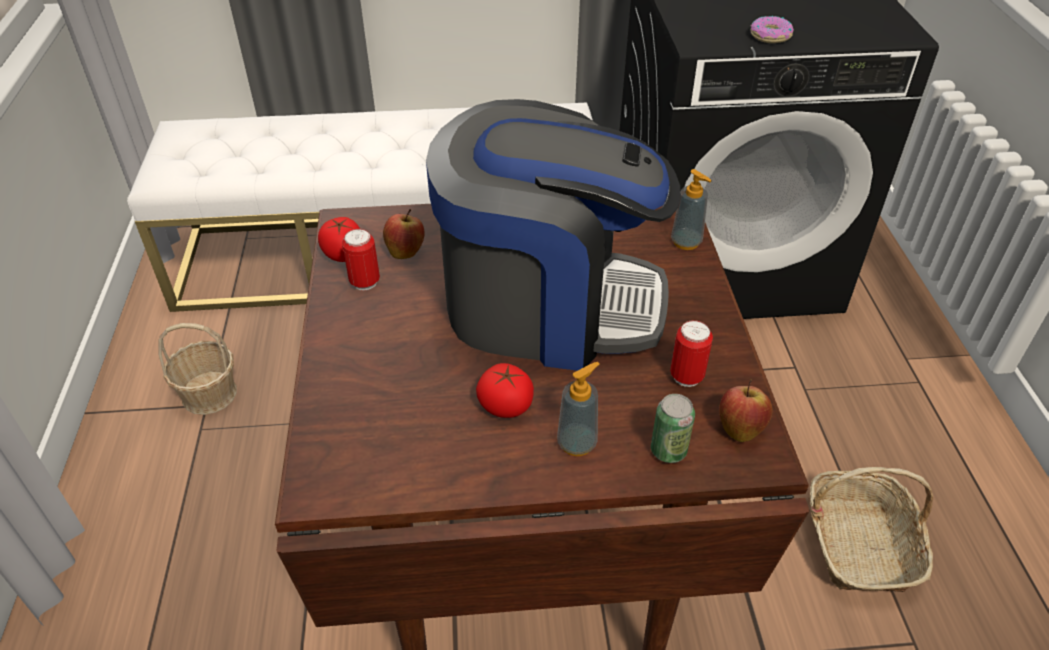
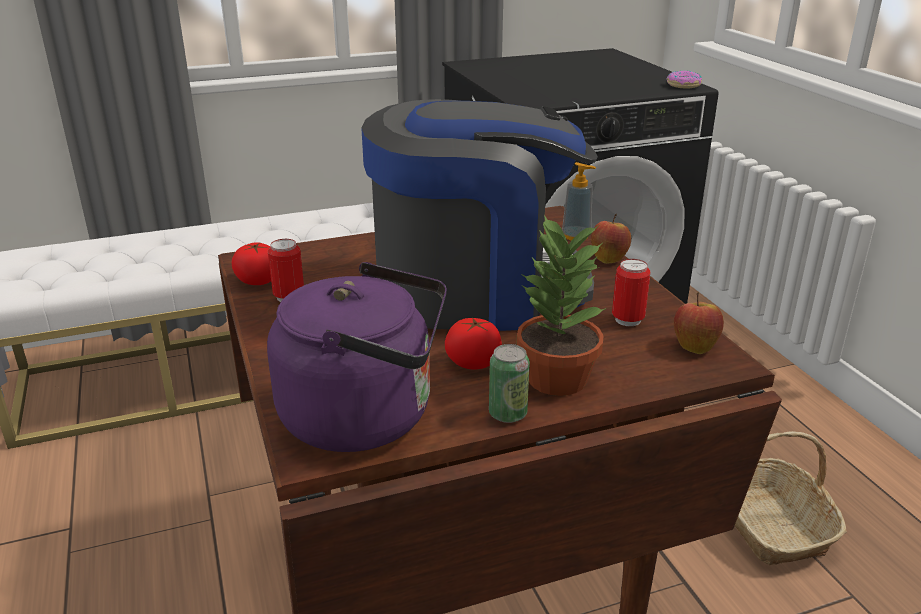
camera: 15 degrees left, 15 degrees down
basket [159,323,237,415] -> none
apple [383,209,425,259] -> apple moved to [591,214,631,264]
soap dispenser [557,362,600,456] -> potted plant [517,215,607,396]
can [651,394,695,463] -> can moved to [489,344,530,423]
donut [750,16,794,43] -> donut moved to [666,71,702,89]
none -> purple kettle [267,262,447,452]

